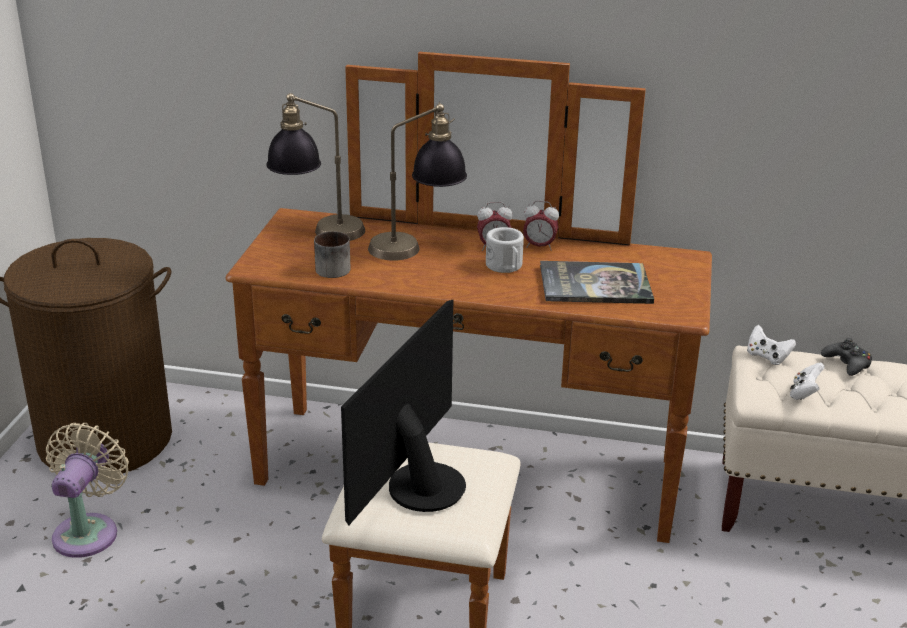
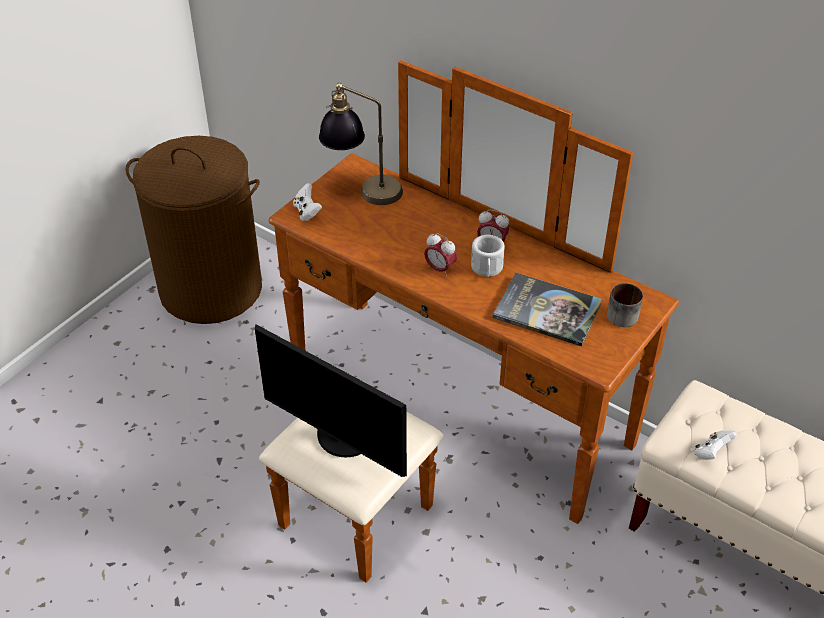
camera: 25 degrees right, 15 degrees up
beige fan [46,423,129,558] -> none
mug [314,231,351,278] -> mug moved to [607,283,643,327]
monitor [341,300,466,526] -> monitor turned 105 degrees counterclockwise [255,324,407,477]
table lamp [368,102,467,261] -> none
alarm clock [523,201,559,251] -> alarm clock moved to [424,233,457,277]
white game controller [747,325,796,365] -> white game controller moved to [293,183,322,221]
black game controller [821,338,872,376] -> none

